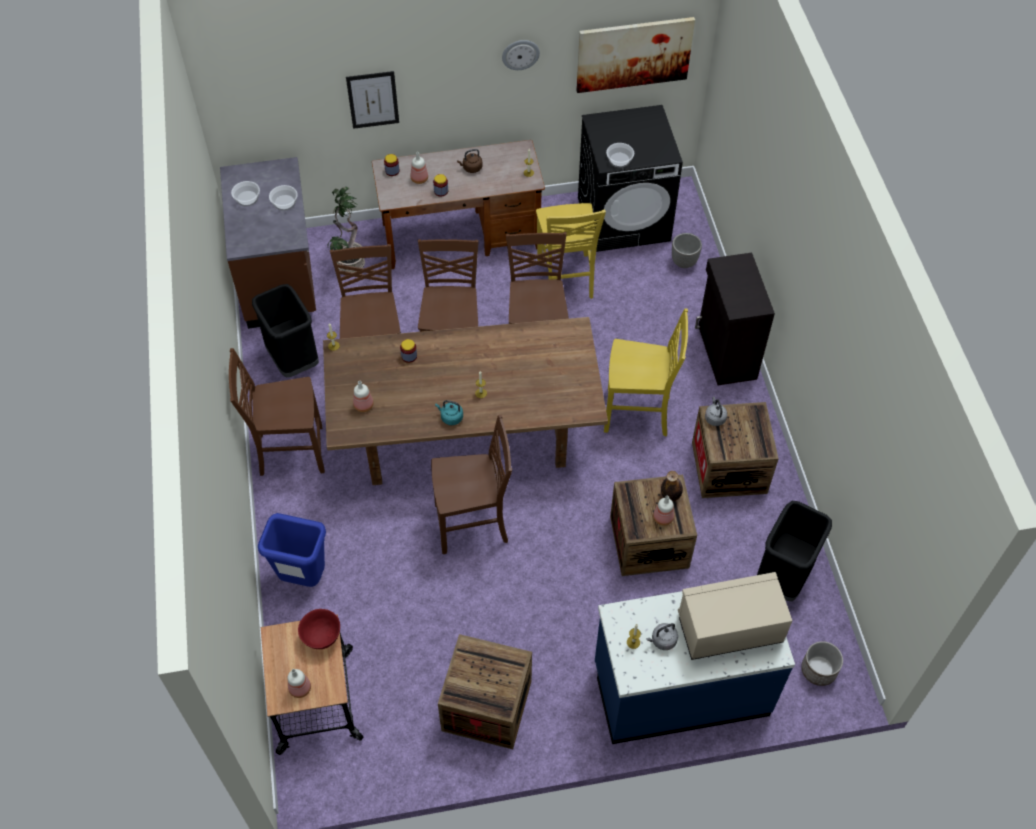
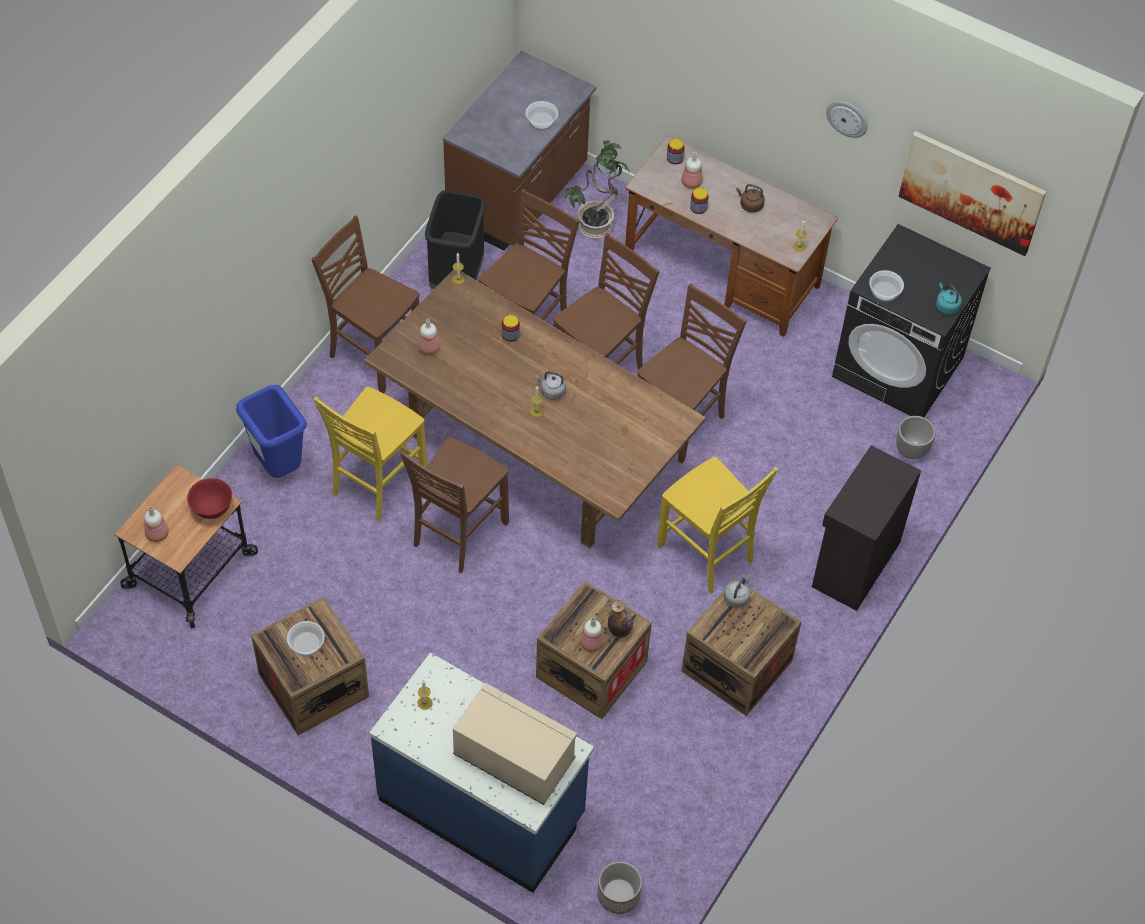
camera: 40 degrees right, 0 degrees up
bowl [231,181,260,206] -> bowl moved to [287,621,325,656]
picture [346,71,399,129] -> none
brown chair [431,415,512,554] -> brown chair turned 90 degrees clockwise [399,437,509,573]
turquoise kettle [435,400,463,425] -> turquoise kettle moved to [936,283,962,315]
yellow chair [536,203,606,299] -> yellow chair moved to [314,387,428,522]
grey kettle [646,623,678,650] -> grey kettle moved to [535,371,566,400]
black trash can [757,501,832,601] -> none

